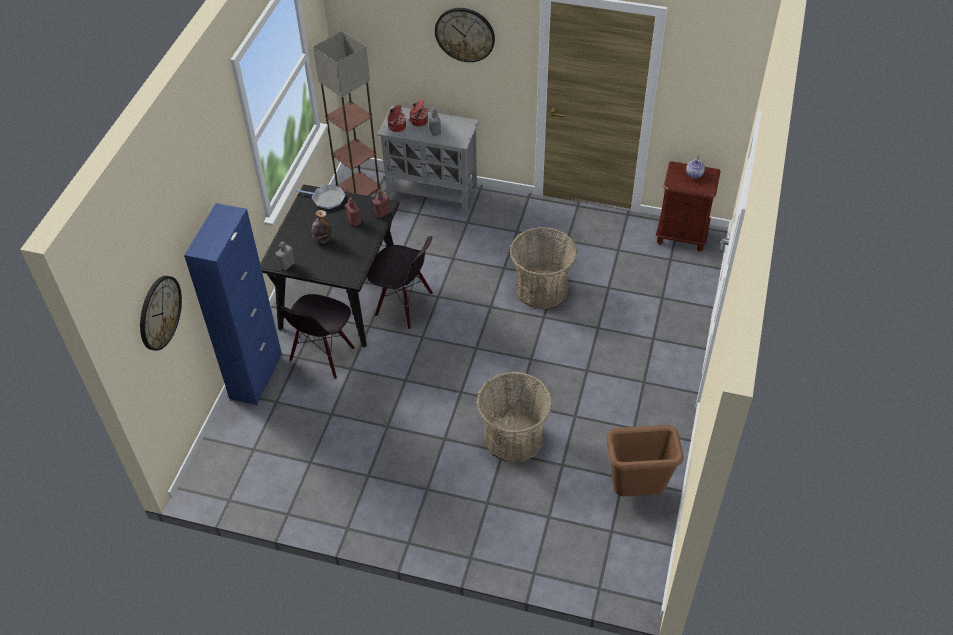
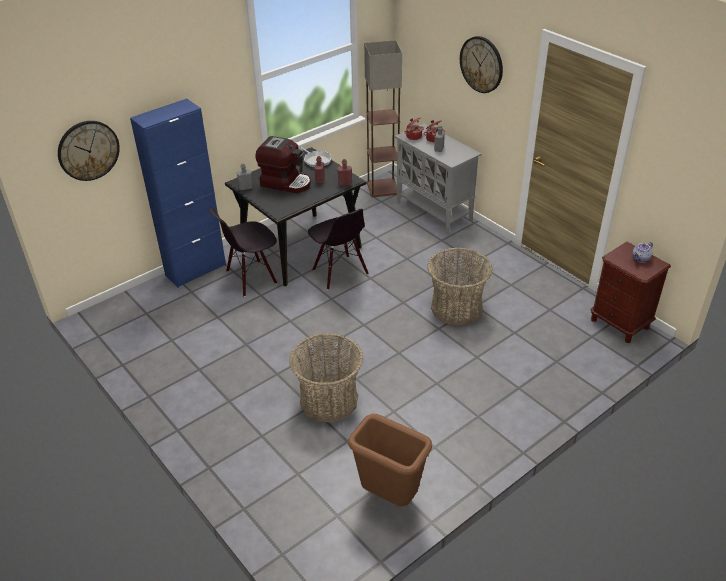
camera: 35 degrees right, 10 degrees down
bottle [312,210,331,244] -> coffee machine [255,136,311,193]

